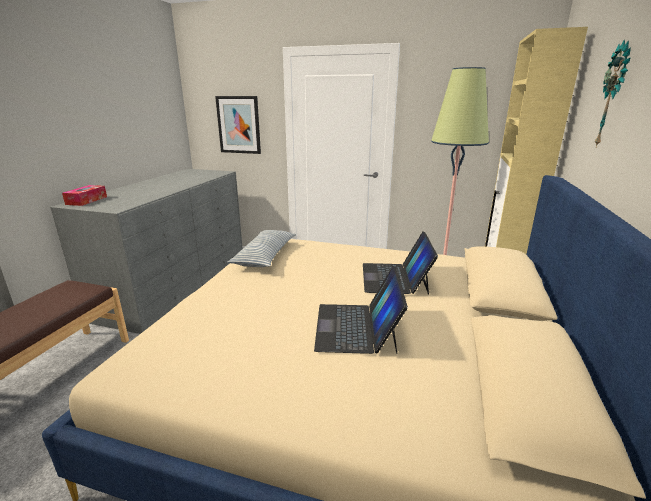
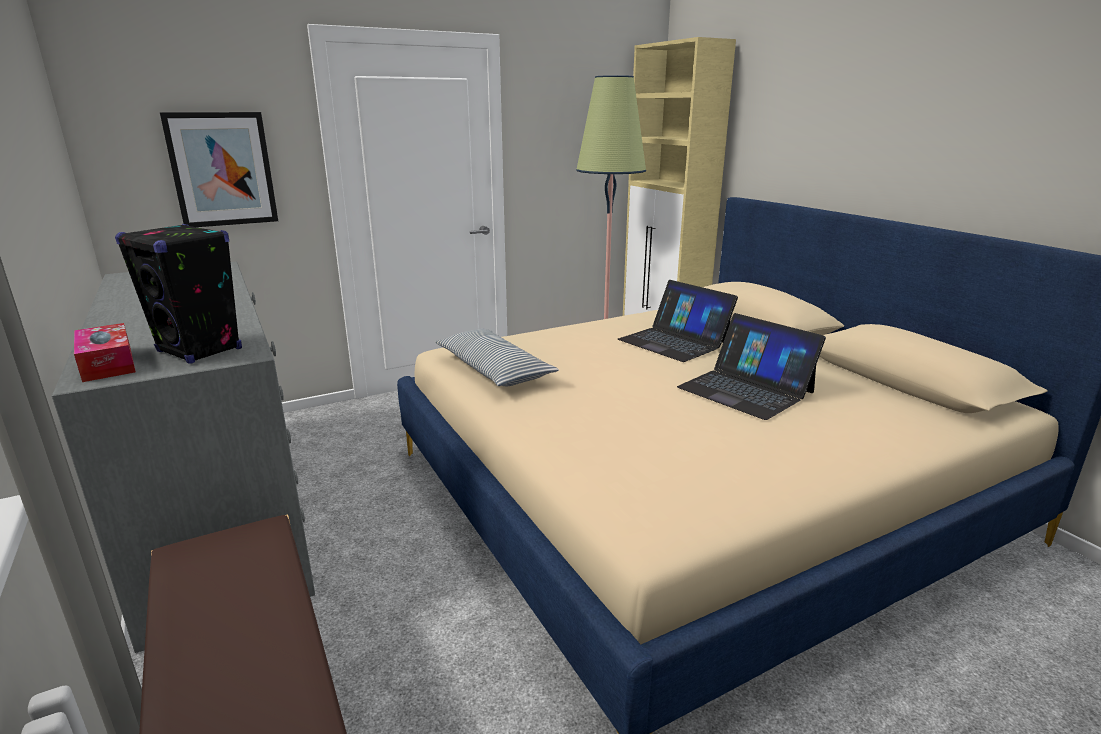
camera: 45 degrees left, 0 degrees up
wall clock [594,39,631,147] -> none
none -> black speaker [115,224,242,364]

